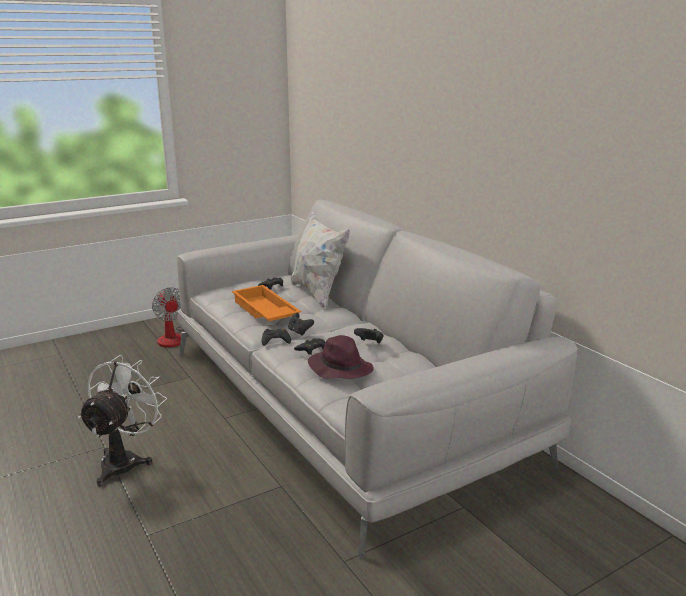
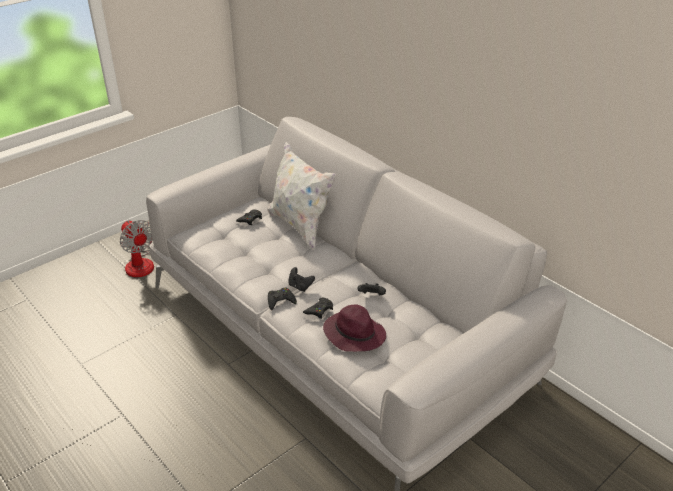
camera: 10 degrees left, 15 degrees up
white fan [78,355,167,486] -> none
orange tray [232,285,301,321] -> none

